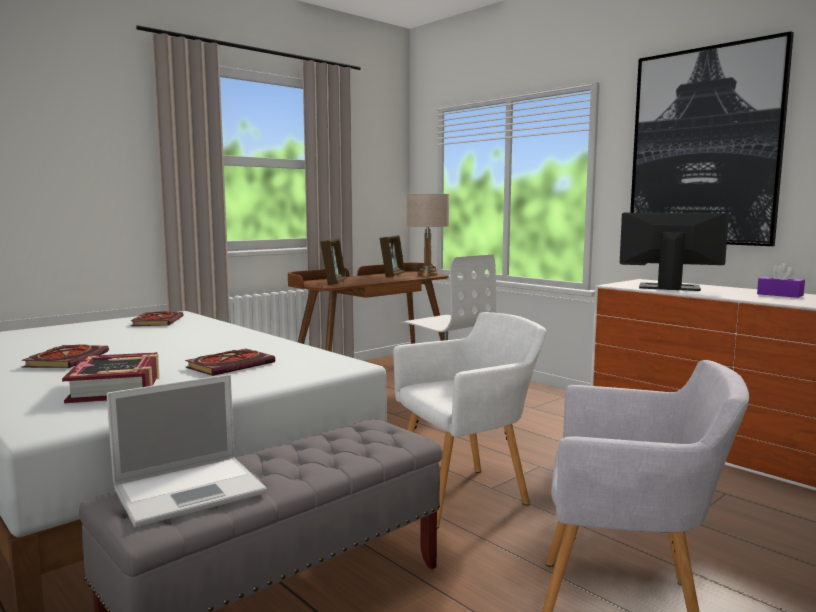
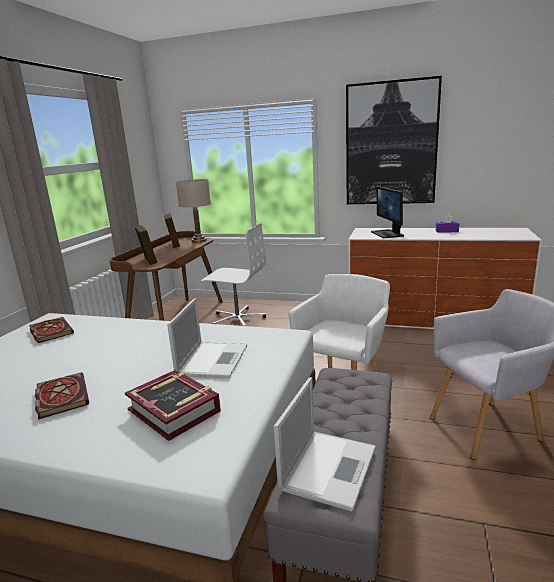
camera: 30 degrees left, 10 degrees up
book [185,349,275,376] -> laptop [167,298,247,379]
monitor [620,213,729,291] -> monitor turned 90 degrees counterclockwise [371,186,404,238]

